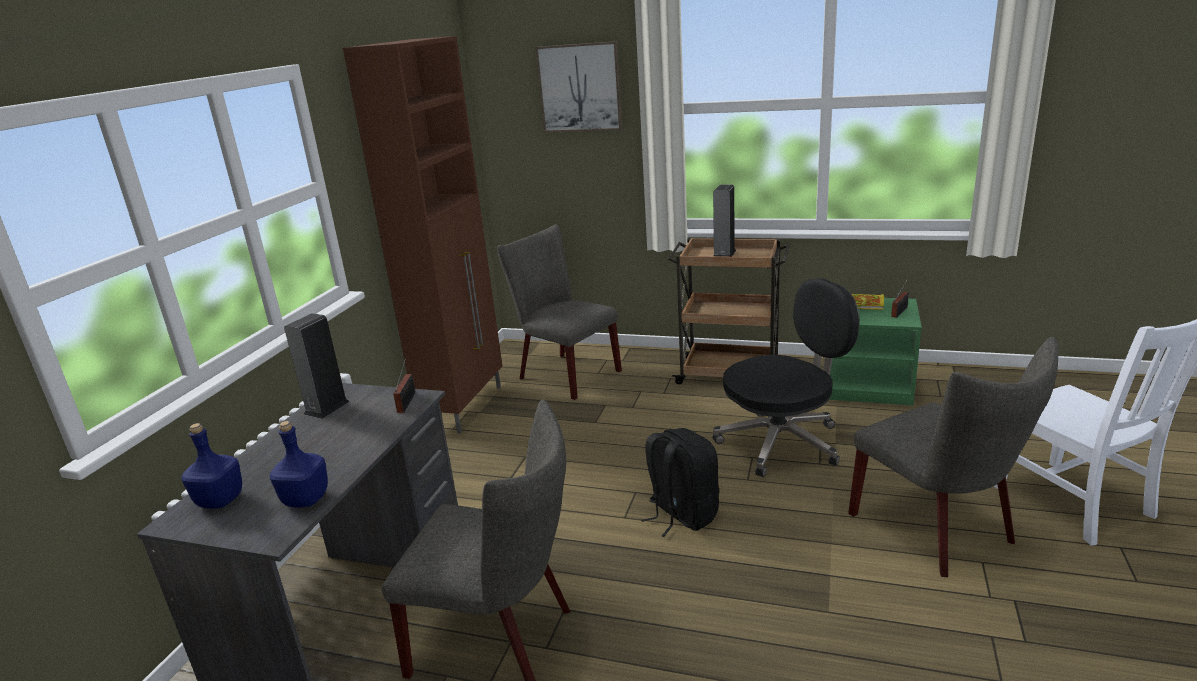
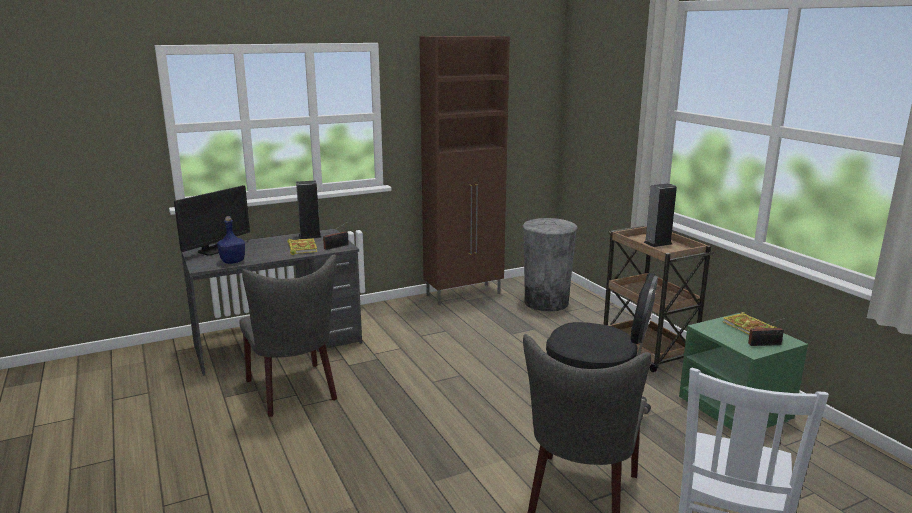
camera: 45 degrees right, 5 degrees down
blue bottle [181,423,242,509] -> monitor [174,185,250,256]
grey chair [497,224,622,400] -> grey trash can [523,218,578,312]
picture [535,41,623,132] -> none
black backpack [641,428,719,537] -> none
none -> book [287,238,317,255]

